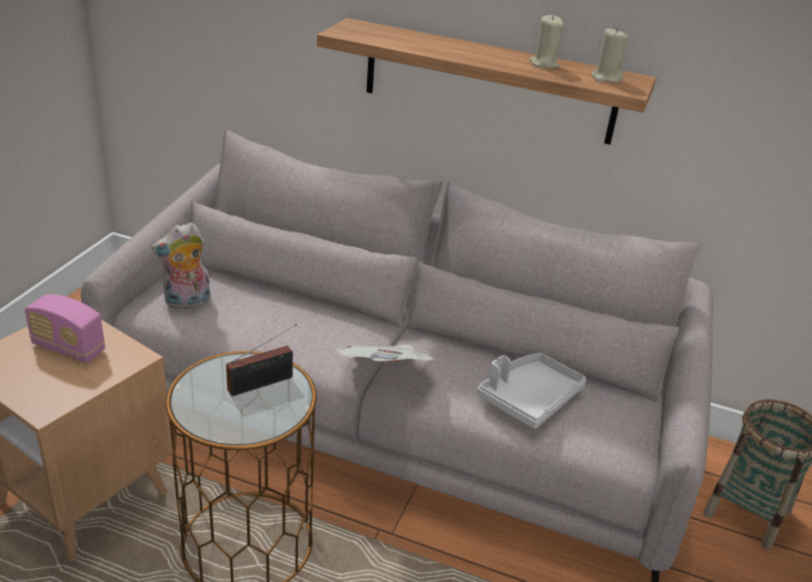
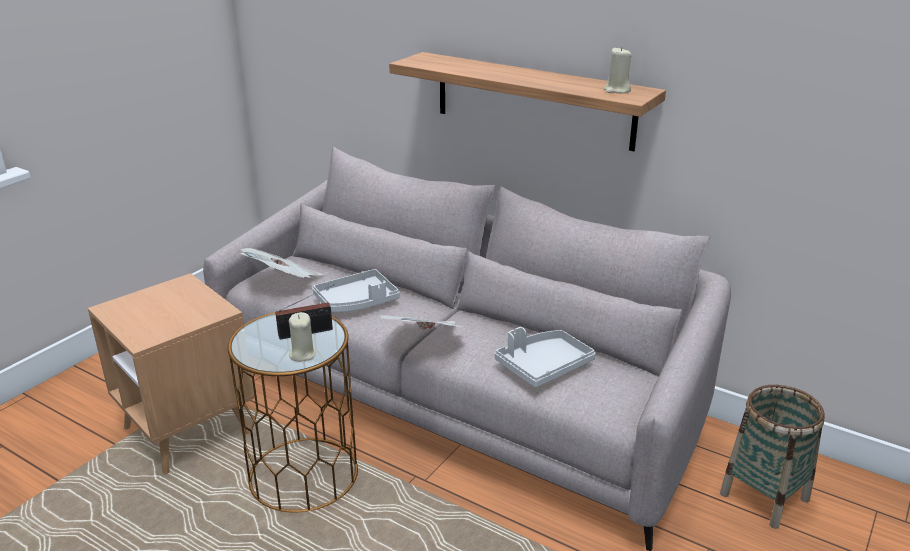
camera: 15 degrees right, 5 degrees down
radio [25,294,105,363] -> none
plush toy [151,222,211,310] -> newspaper [240,248,324,278]
beige candle [530,15,564,69] -> beige candle moved to [289,312,316,362]
none -> grey tray [312,269,400,312]

